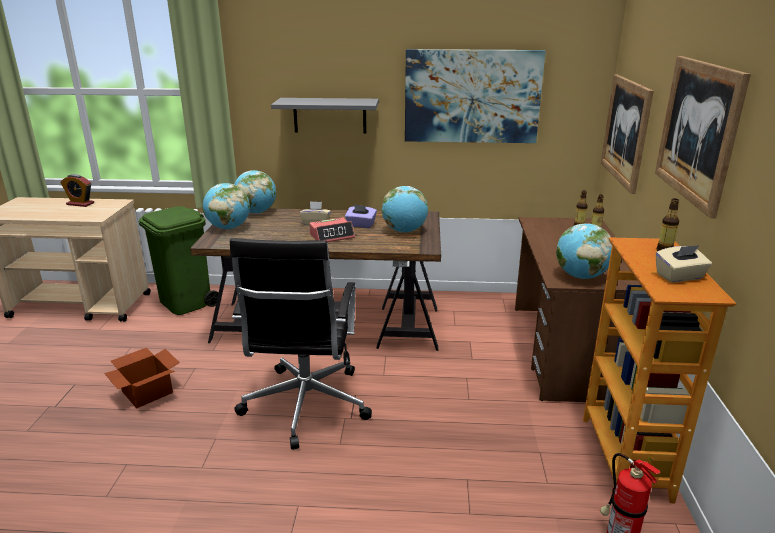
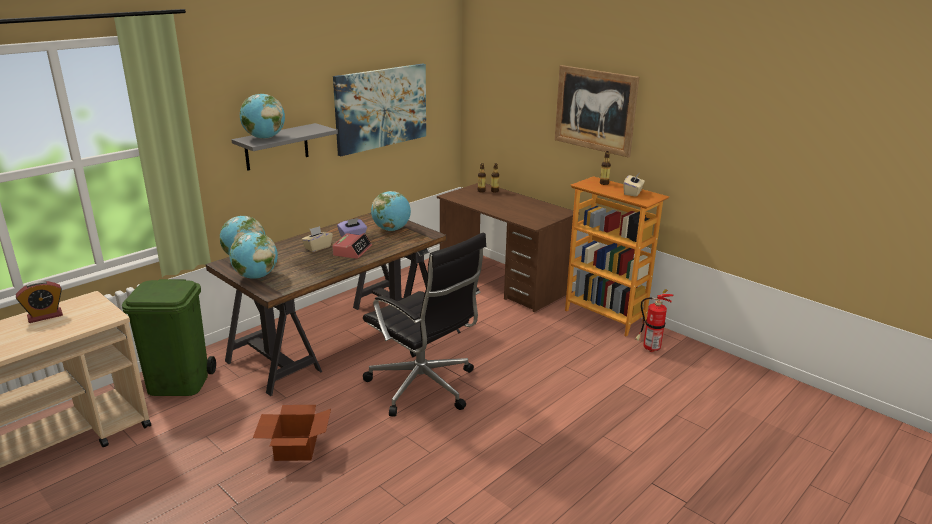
camera: 50 degrees left, 0 degrees up
globe [556,223,612,279] -> globe moved to [240,94,285,139]
picture [601,75,654,194] -> none

